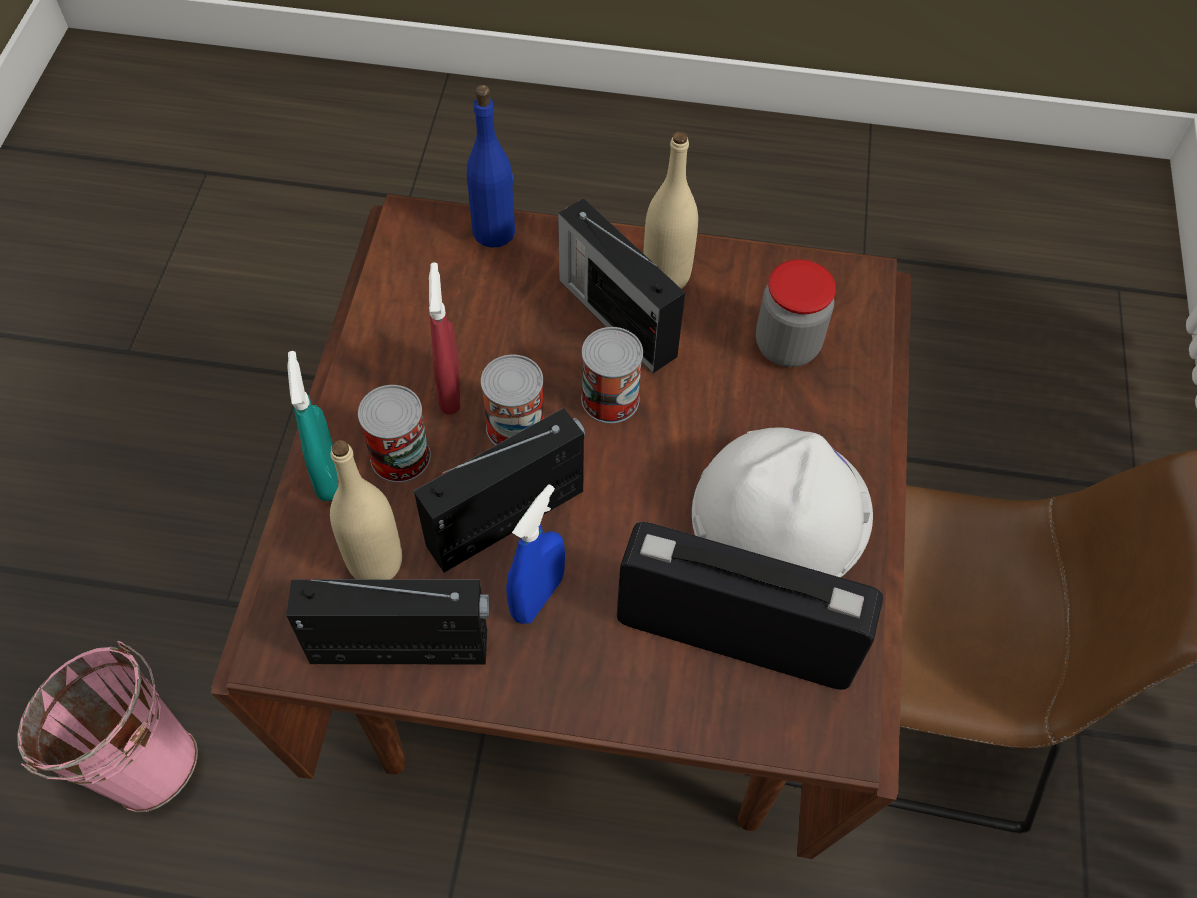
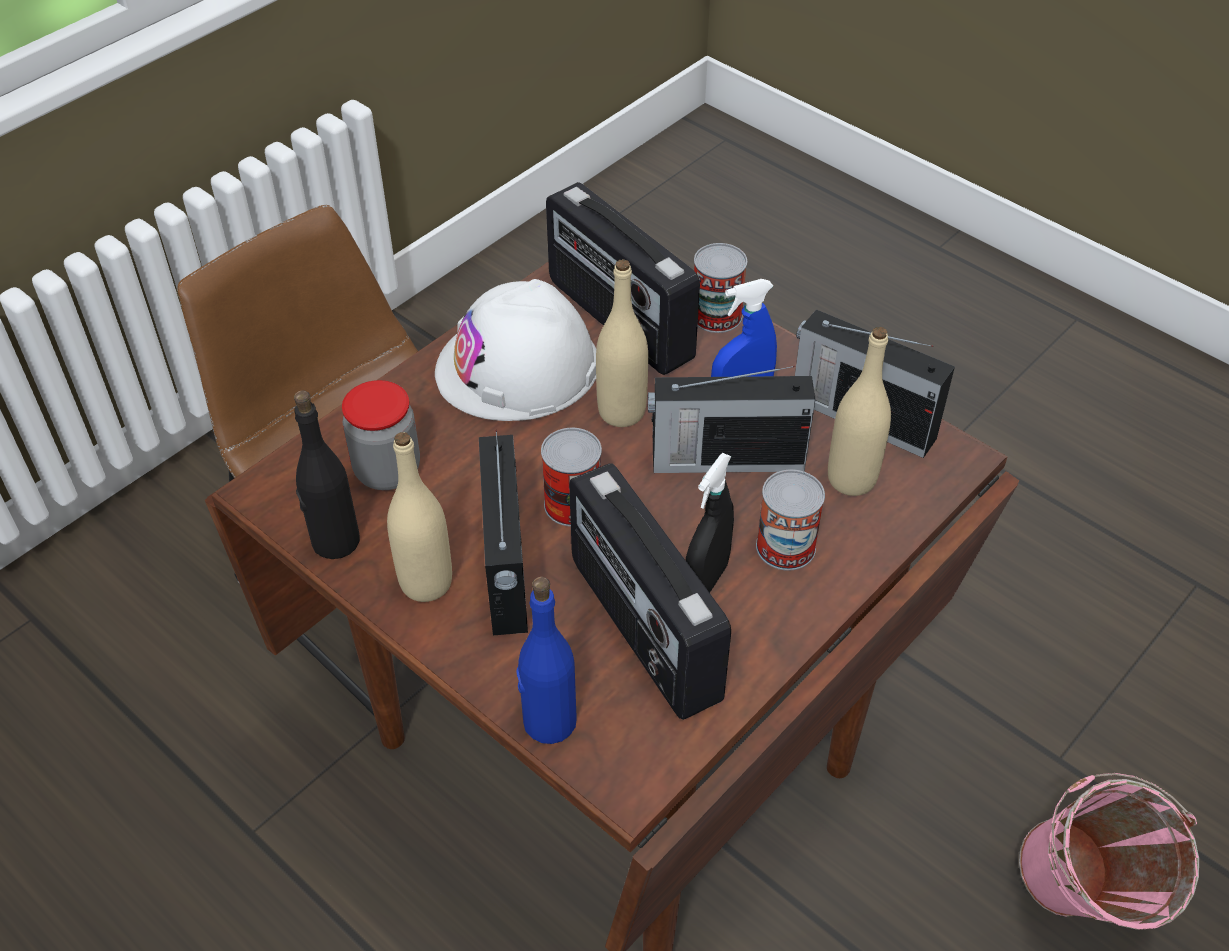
camera: 145 degrees left, 10 degrees down
turquoise spray bottle [287,351,338,501] -> none
red spray bottle [429,263,460,415] -> black spray bottle [686,453,734,593]
can [481,354,544,445] -> can moved to [694,243,747,333]
none -> black bottle [294,390,360,559]
none -> radio [569,463,731,720]
none -> beige bottle [596,259,648,427]

